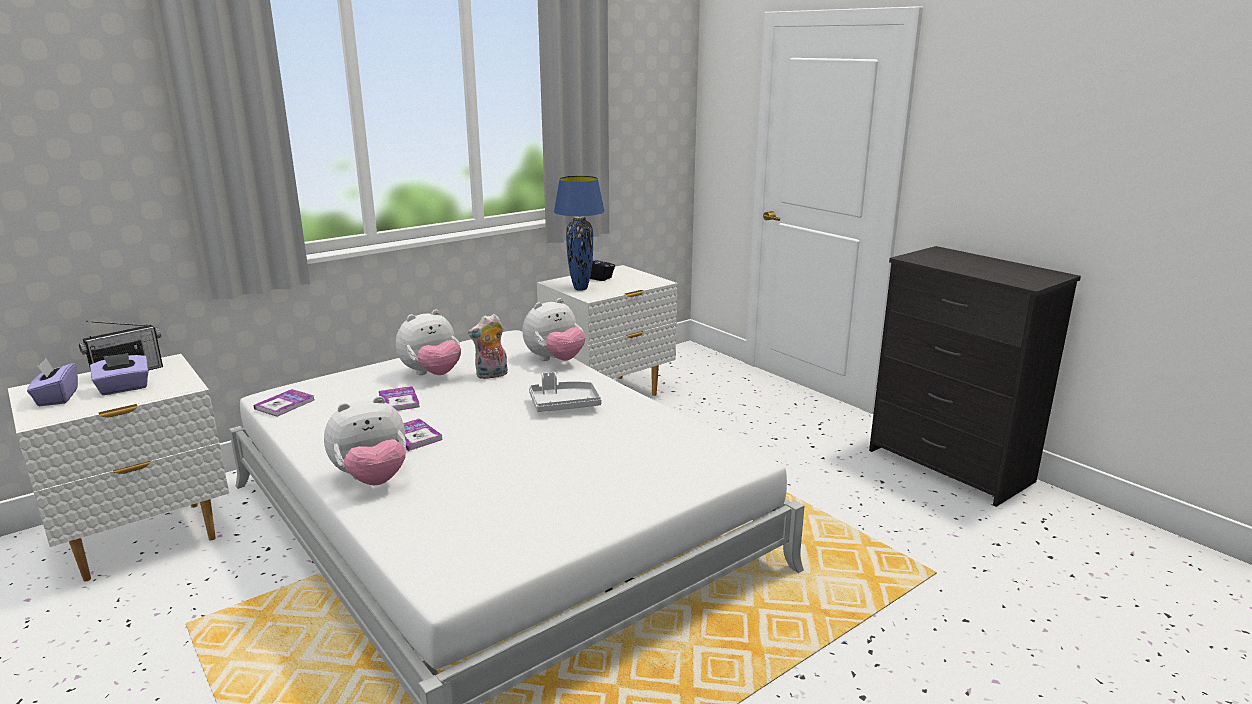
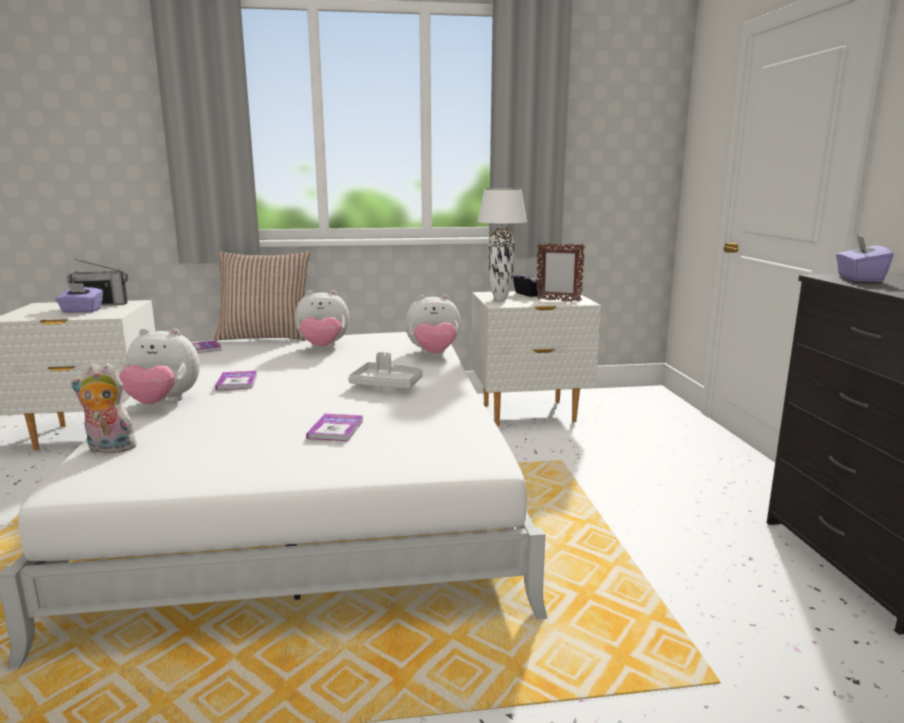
camera: 30 degrees right, 5 degrees down
purple tissue box [27,359,78,406] -> purple tissue box moved to [836,235,893,282]
book [379,386,420,411] -> book moved to [306,414,363,441]
plush toy [468,314,508,379] -> plush toy moved to [71,363,139,453]
blue table lamp [554,176,605,291] -> white table lamp [477,189,527,300]
none -> pillow [214,251,310,341]
none -> picture frame [537,243,585,302]

